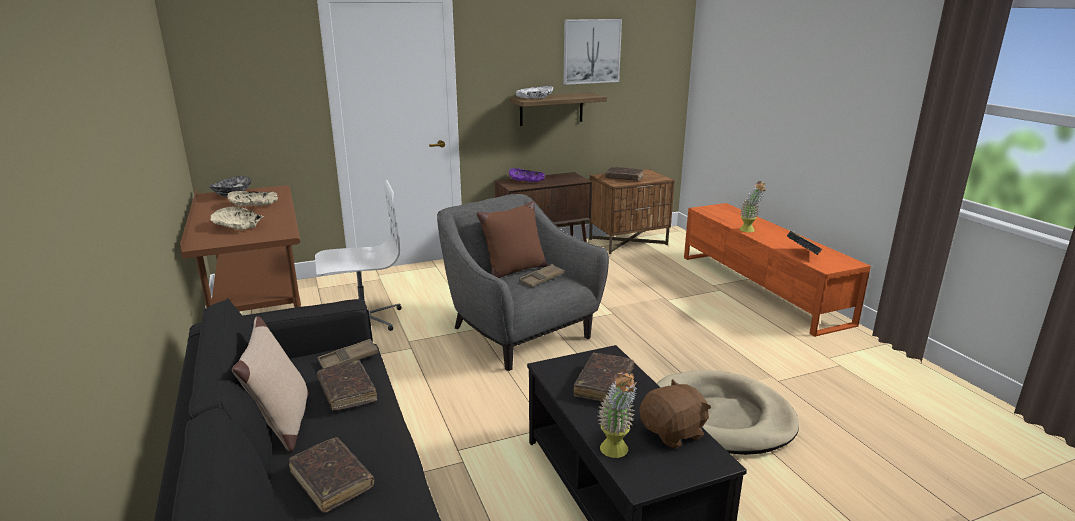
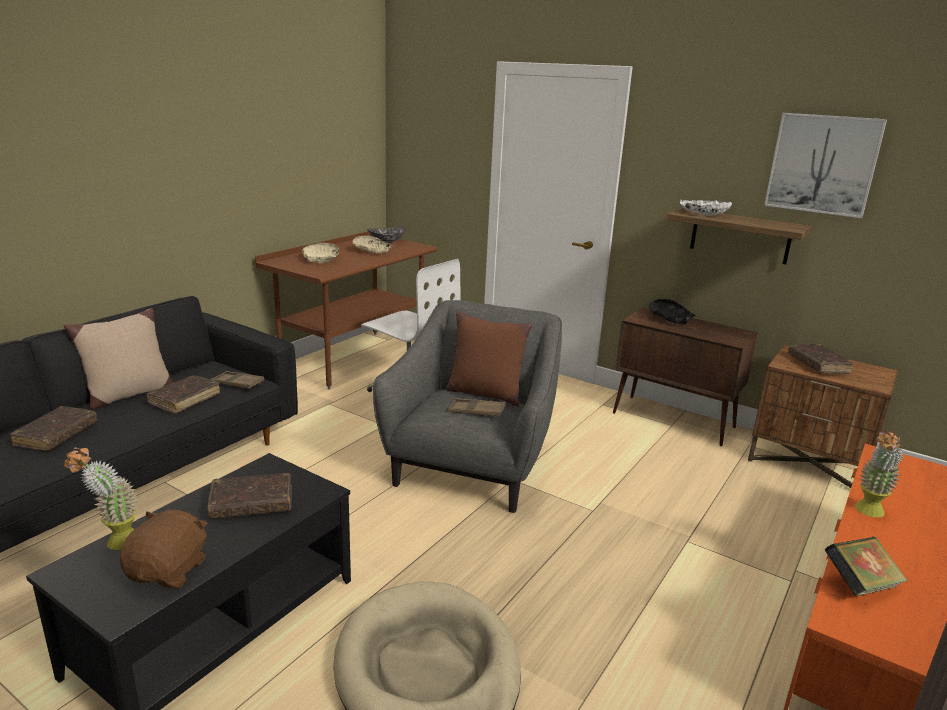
camera: 55 degrees right, 0 degrees up
purple bowl [509,168,545,182] -> black bowl [649,299,696,324]
brown plush toy [639,379,711,449] -> brown plush toy turned 105 degrees counterclockwise [120,510,207,588]

